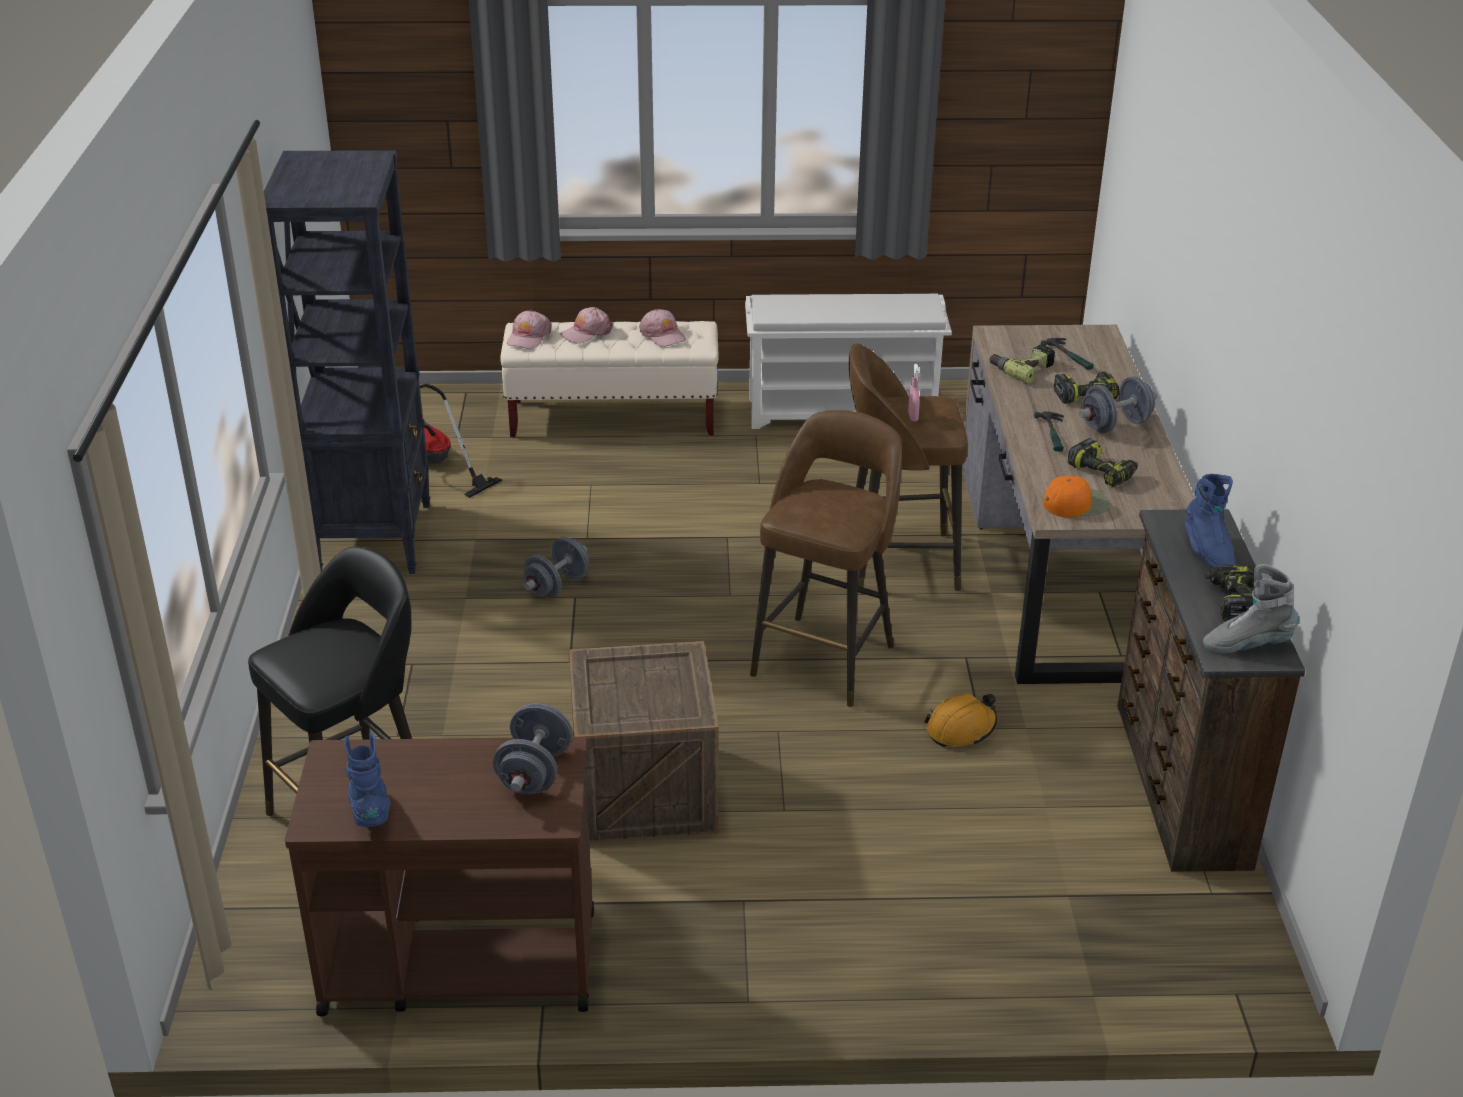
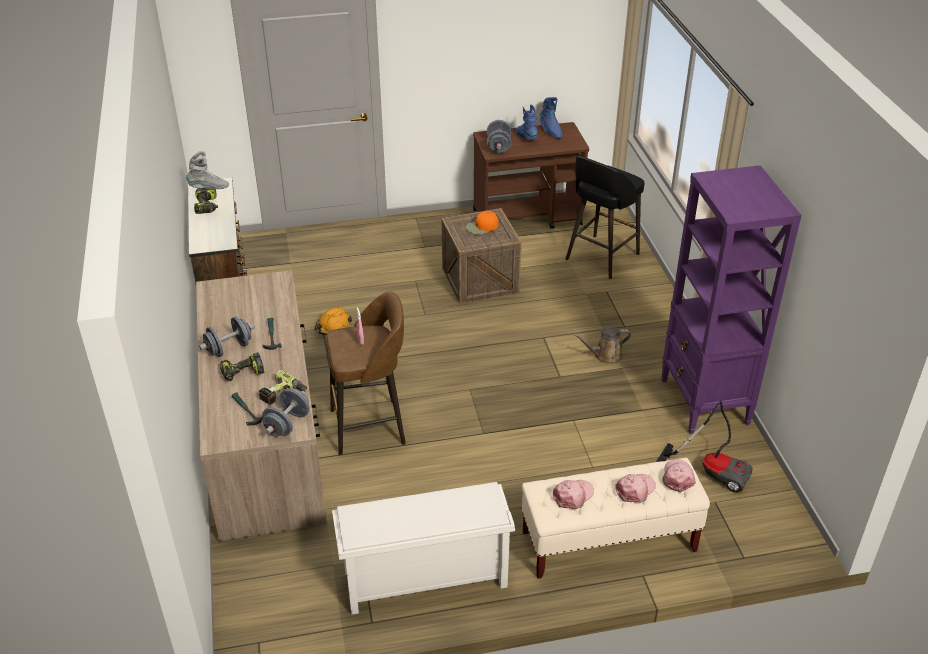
camera: 170 degrees right, 5 degrees up
black bookcase [264,150,430,574] -> purple bookcase [661,165,802,434]
grey dumbbell [523,537,589,598] -> grey dumbbell moved to [262,388,310,436]
pink cap [639,309,686,347] -> pink cap turned 90 degrees clockwise [553,480,594,509]
brown stool [750,410,902,707] -> none
orange cap [1044,476,1110,517] -> orange cap moved to [466,211,498,234]
power drill [1068,438,1138,487] -> none
blue boot [1185,474,1235,568] -> blue boot moved to [516,105,538,140]
none -> brown watering can [573,328,631,364]

